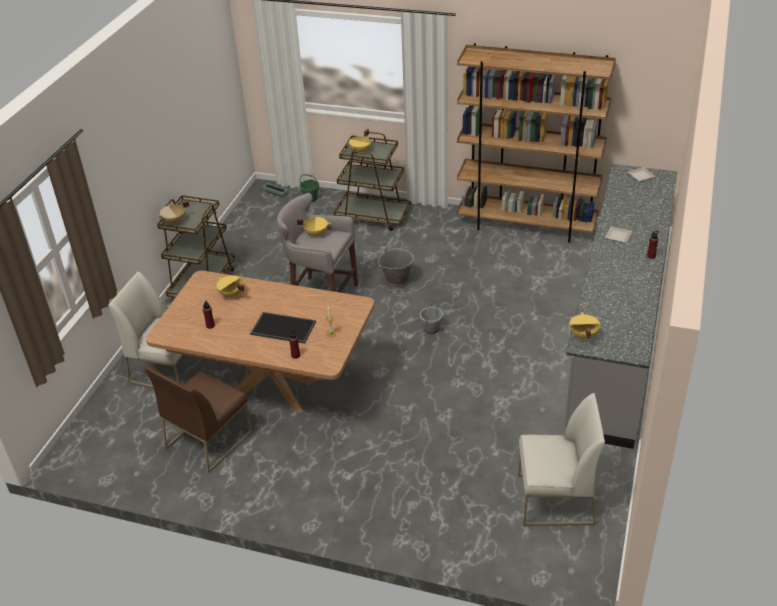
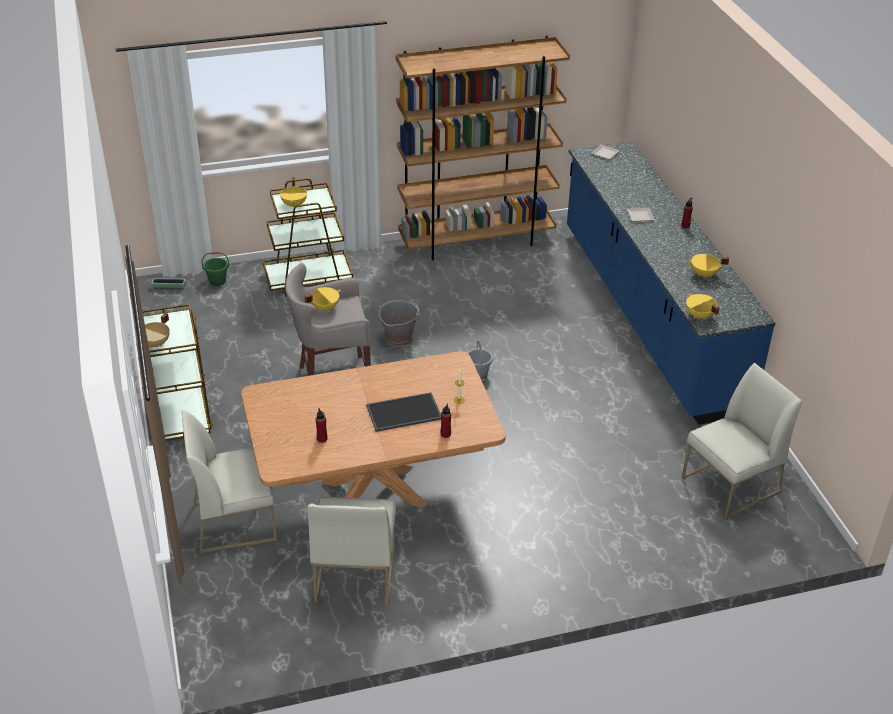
camera: 35 degrees left, 0 degrees up
brown chair [145,367,252,474] -> white chair [308,497,396,606]
yellow cooking pot [216,276,244,298] -> yellow cooking pot moved to [687,254,729,279]
grey counter [564,164,677,449] -> blue counter [567,141,775,425]

